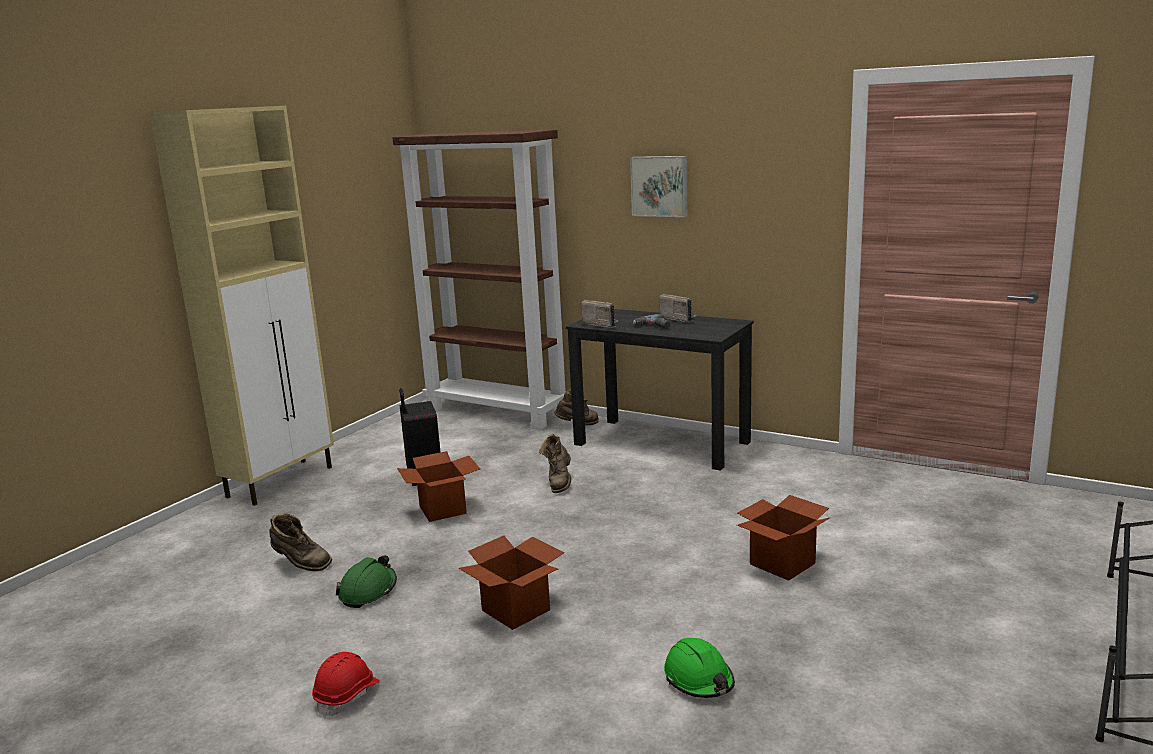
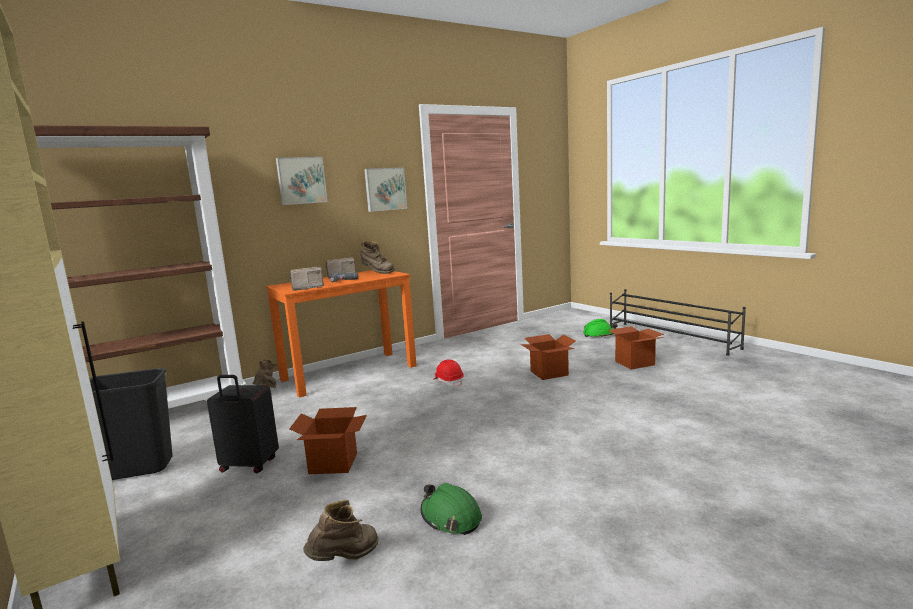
camera: 65 degrees left, 5 degrees down
red hard hat [312,652,380,718] -> red hard hat moved to [433,359,464,387]
cardboard box [458,535,564,630] -> cardboard box moved to [609,326,664,369]
brown boot [539,434,571,493] -> brown boot moved to [361,241,395,274]
black desk [566,309,754,471] -> orange desk [265,270,417,398]
green hard hat [664,638,735,698] -> green hard hat moved to [583,319,618,338]
none -> black trash can [90,368,173,480]
none -> picture [364,167,407,212]

